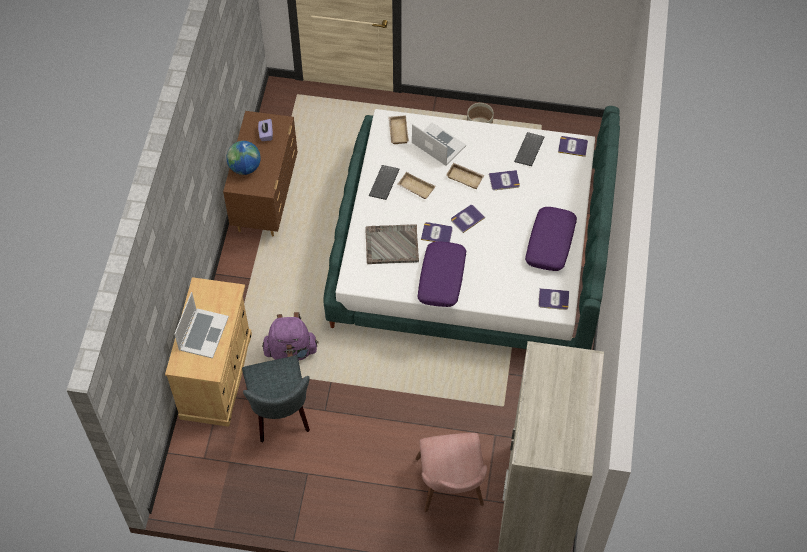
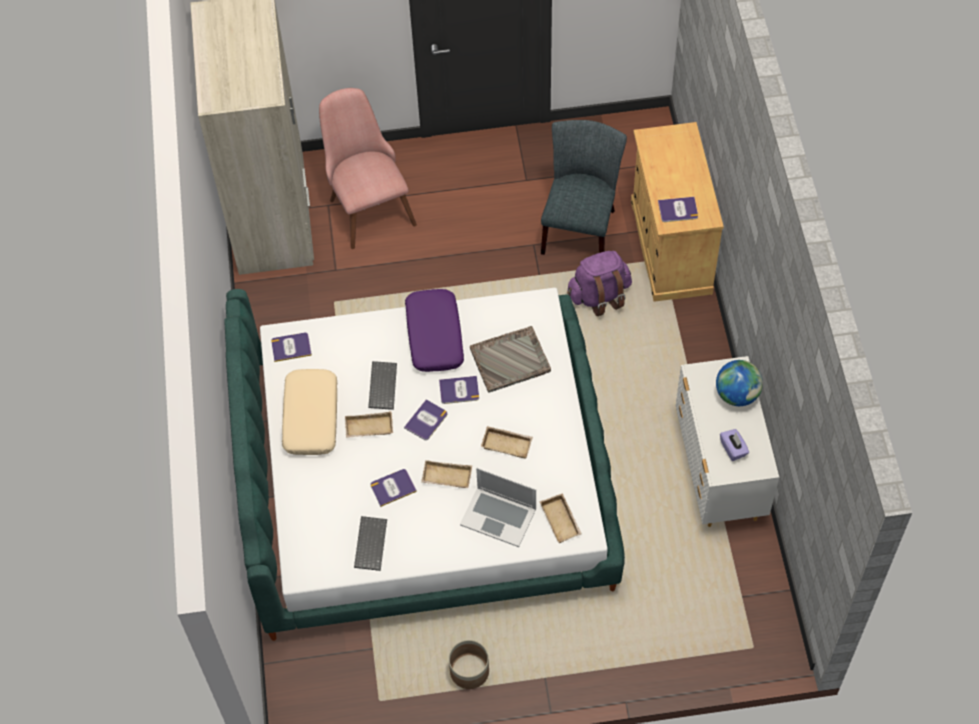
camera: 165 degrees right, 0 degrees up
laptop [174,292,229,358] -> none
brown dresser [223,111,298,236] -> white dresser [675,356,779,527]
grey chair [242,356,310,442] -> grey chair turned 45 degrees clockwise [541,120,627,255]
keyboard [369,165,400,200] -> keyboard moved to [368,361,397,410]
purple pillow [525,207,577,271] -> beige pillow [282,369,337,455]
book [558,136,588,157] -> book moved to [658,197,698,222]
none -> beige tray [345,411,393,438]

